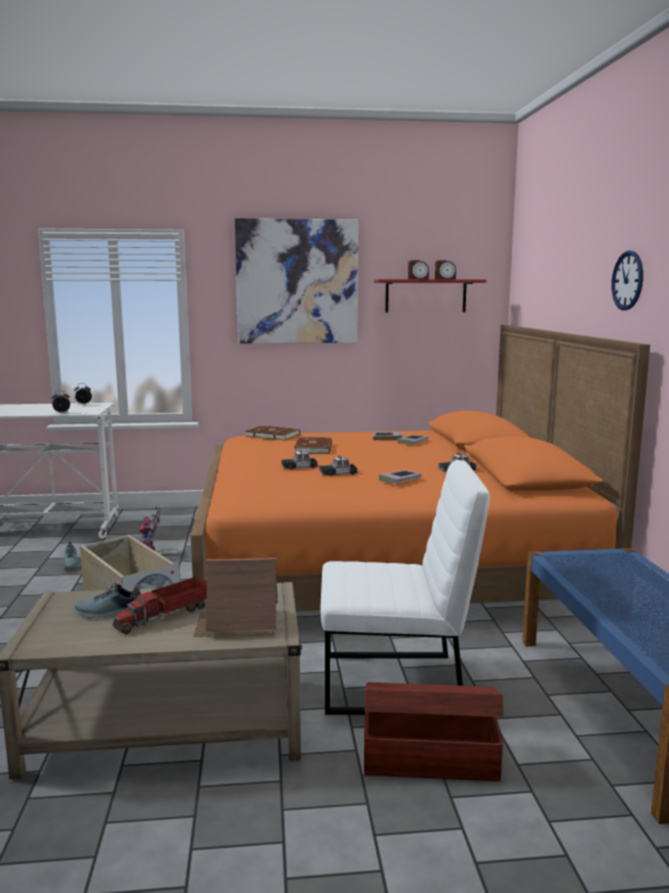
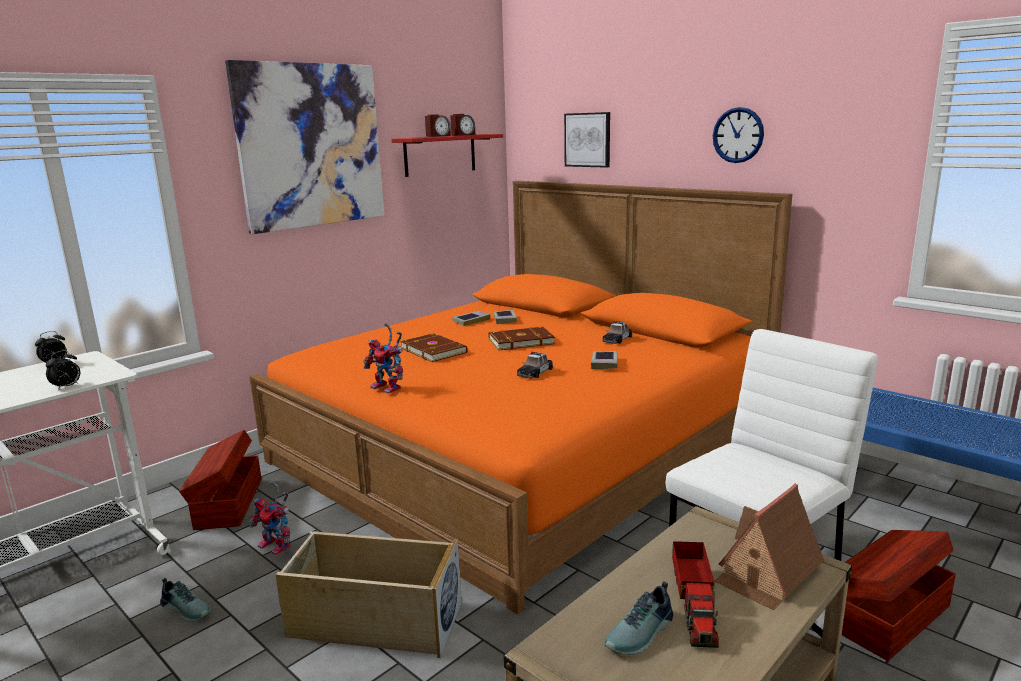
camera: 40 degrees left, 5 degrees up
brown book [245,426,300,440] -> brown book moved to [488,327,555,350]
toy car [281,449,318,470] -> none
none -> brown storage box [179,430,262,530]
none -> toy robot [363,323,403,394]
none -> picture [564,112,610,168]

